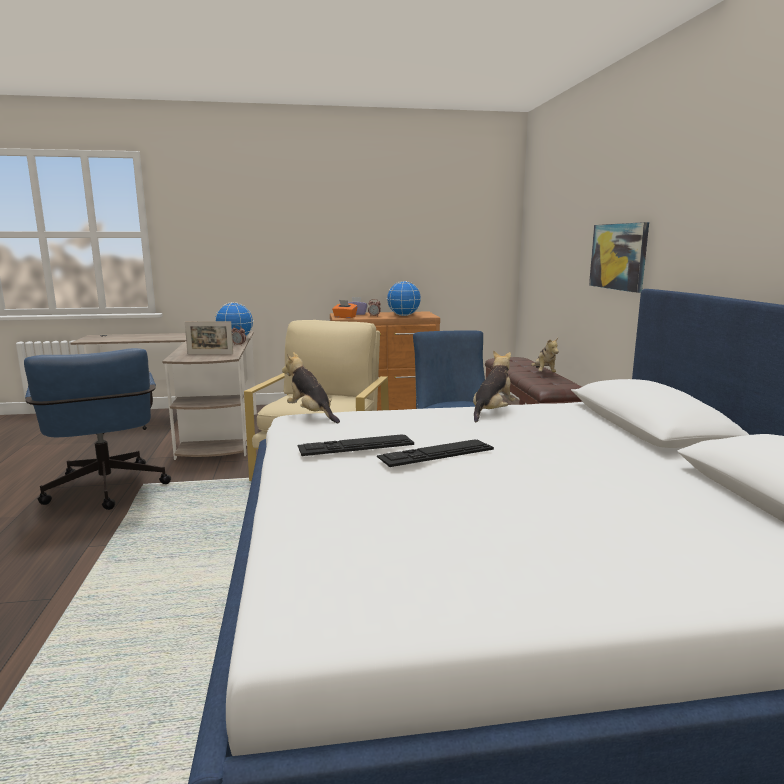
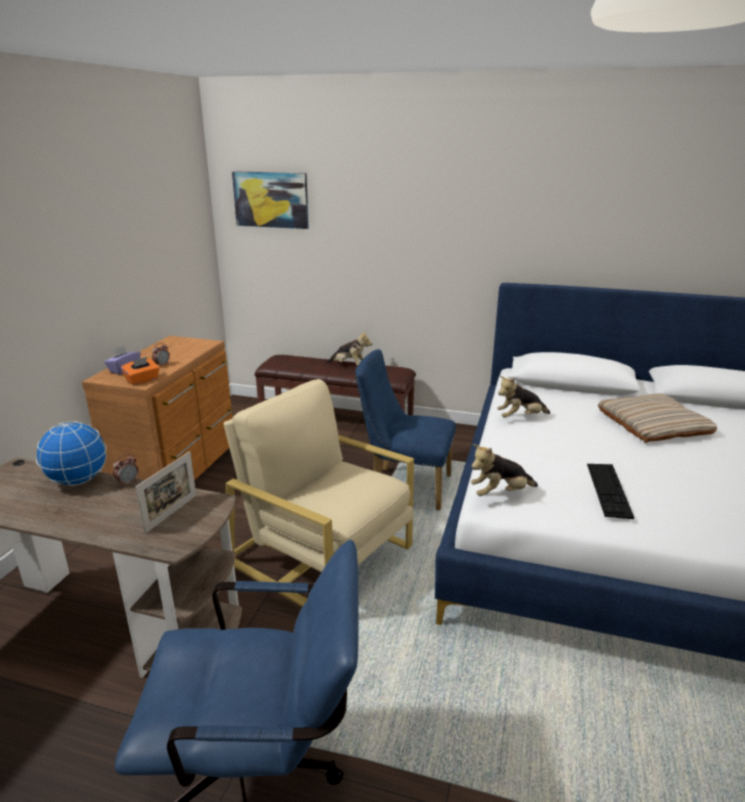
camera: 65 degrees left, 10 degrees up
keyboard [377,439,494,467] -> none
globe [387,281,421,316] -> none
plush toy [473,351,516,423] -> plush toy turned 75 degrees counterclockwise [497,376,550,418]
picture [589,222,649,293] -> picture moved to [232,171,309,229]
none -> beige pillow [598,394,717,443]

